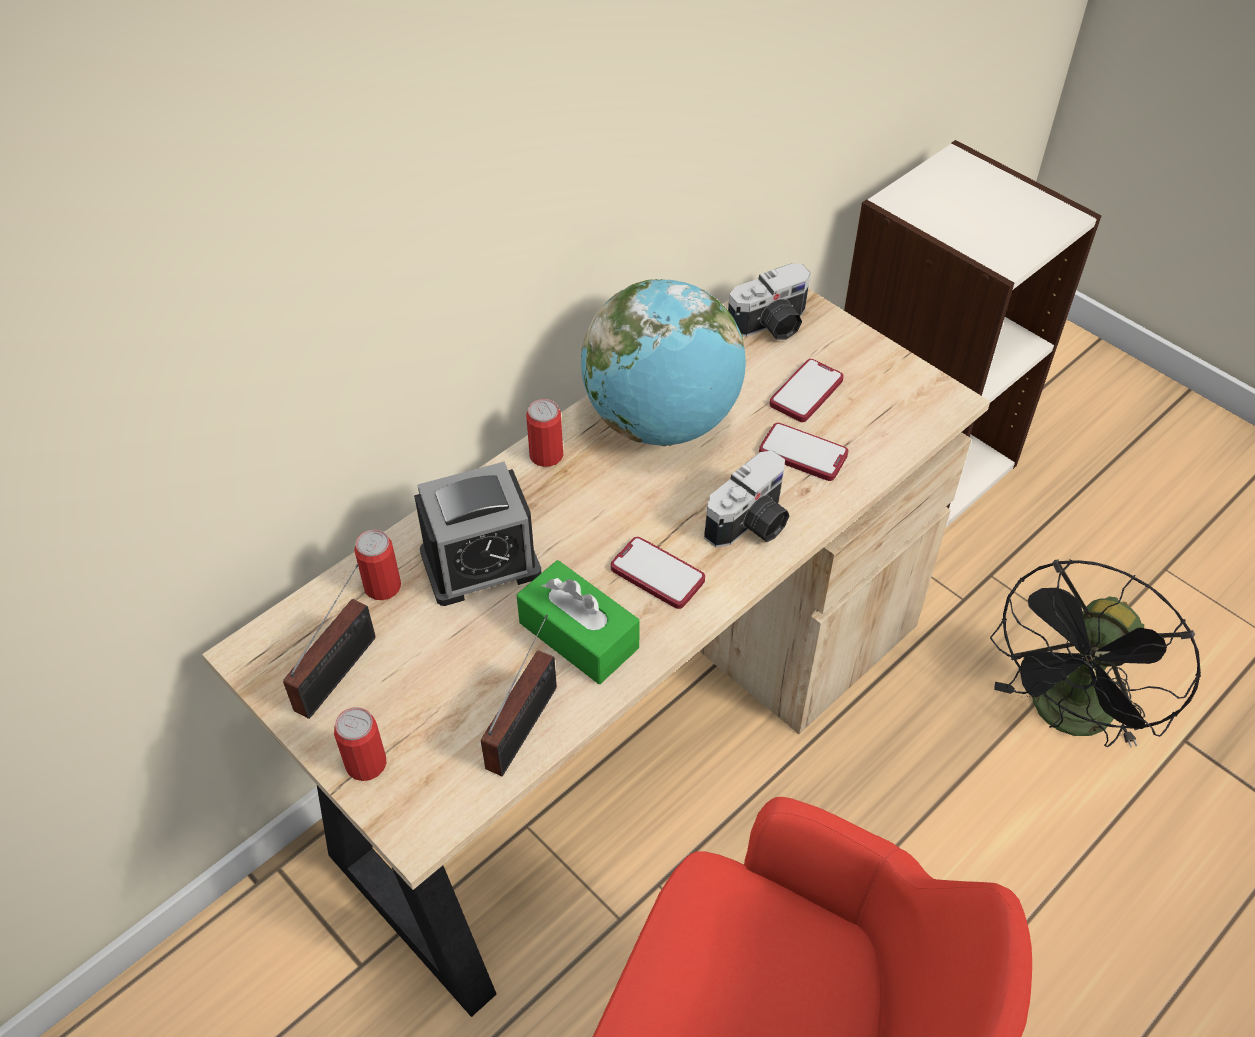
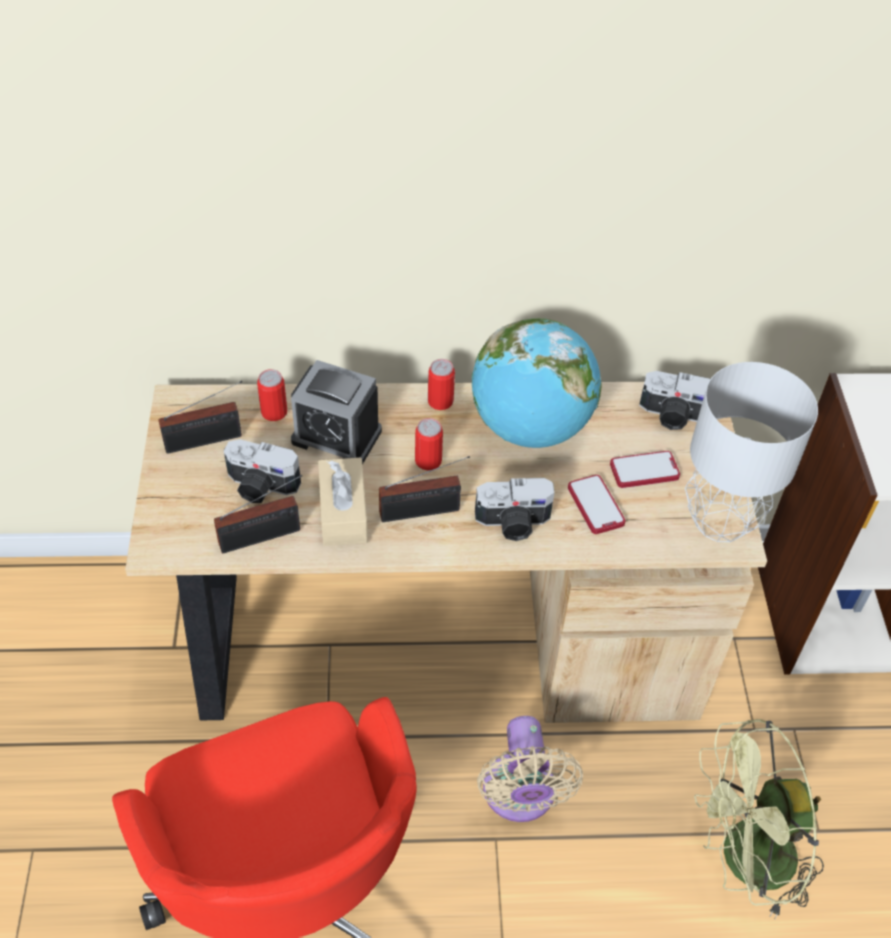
camera: 40 degrees right, 0 degrees up
can [334,707,386,781] -> can moved to [415,418,443,471]
green tissue box [517,560,640,684] -> beige tissue box [318,458,368,546]
phone [611,537,705,609] -> radio [379,456,470,522]
black fan [990,559,1201,747] -> green fan [694,719,824,920]
none -> camera [224,439,301,503]
none -> beige fan [477,716,583,822]
none -> grey table lamp [685,362,818,542]

